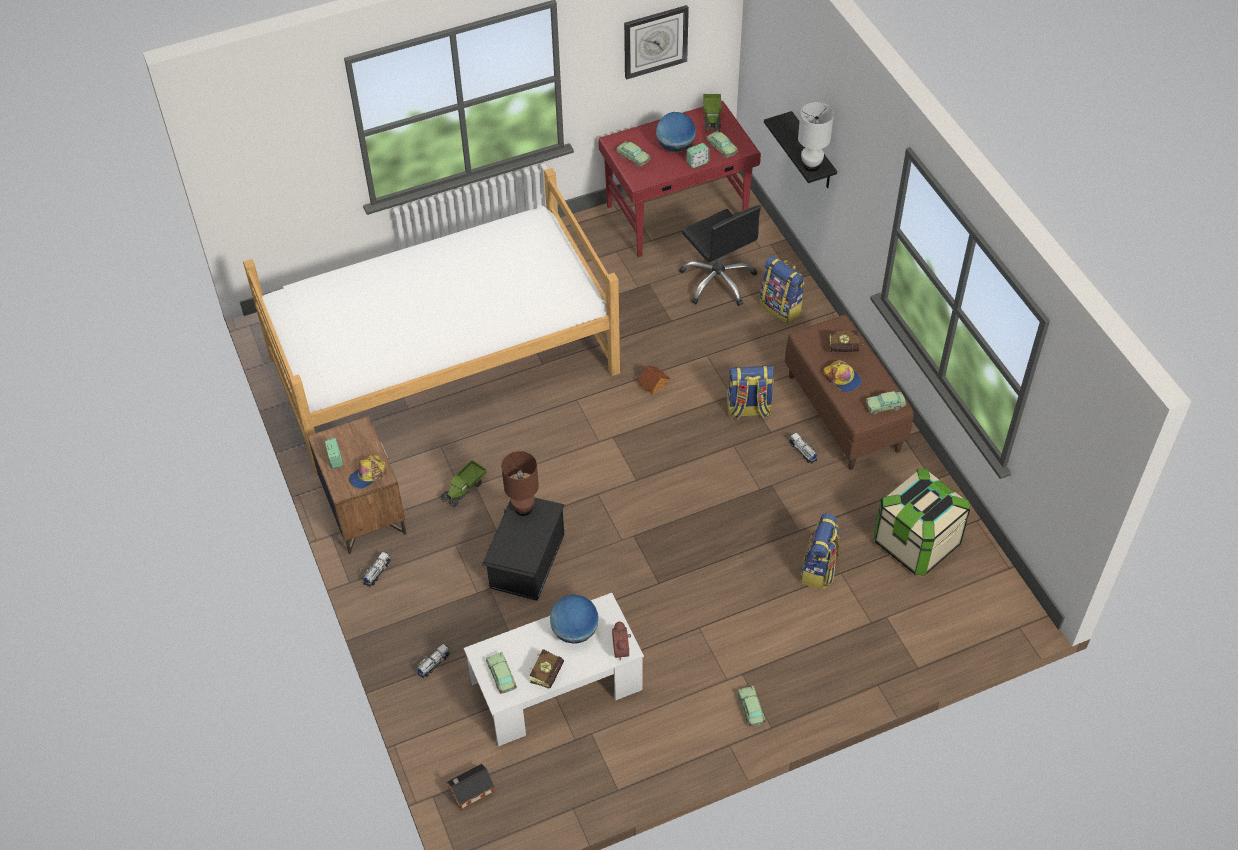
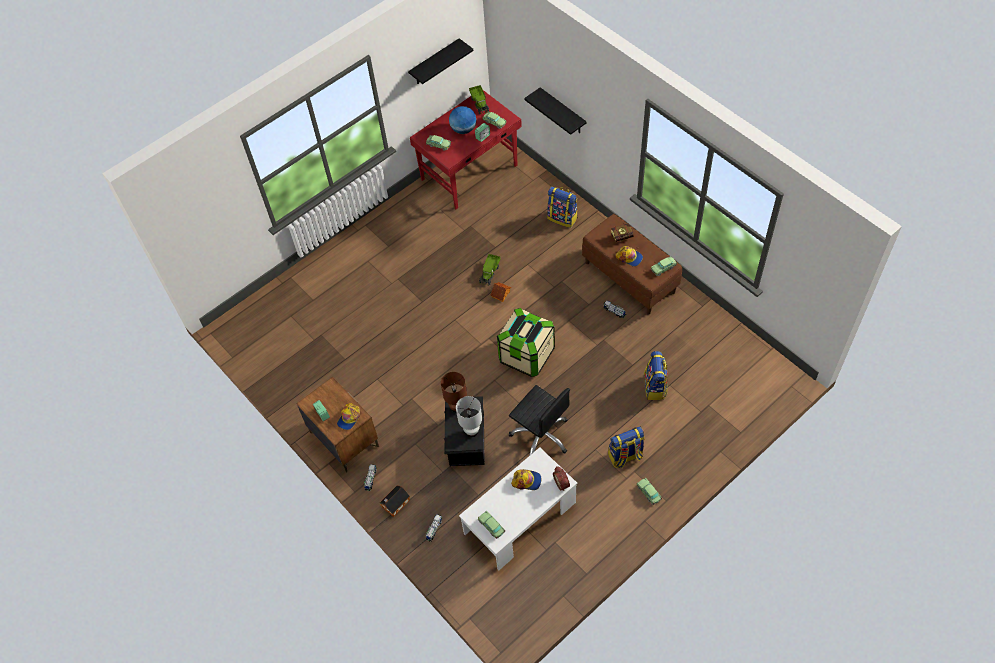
camera: 15 degrees left, 5 degrees up
bed [243,168,620,476] -> none
toy truck [441,460,487,508] -> toy truck moved to [479,254,501,286]
toy house [446,764,495,810] -> toy house moved to [379,486,410,517]
book [530,649,564,689] -> none
globe [550,595,598,644] -> cap [511,469,541,490]
wall clock [624,5,689,79] -> black shelf [408,38,473,84]
black office chair [679,205,761,306] -> black office chair moved to [509,385,570,456]
backpack [727,365,774,419] -> backpack moved to [608,427,645,468]
white table lamp [798,102,834,172] -> white table lamp moved to [456,396,482,437]
storage box [874,469,970,575] -> storage box moved to [497,308,555,377]

